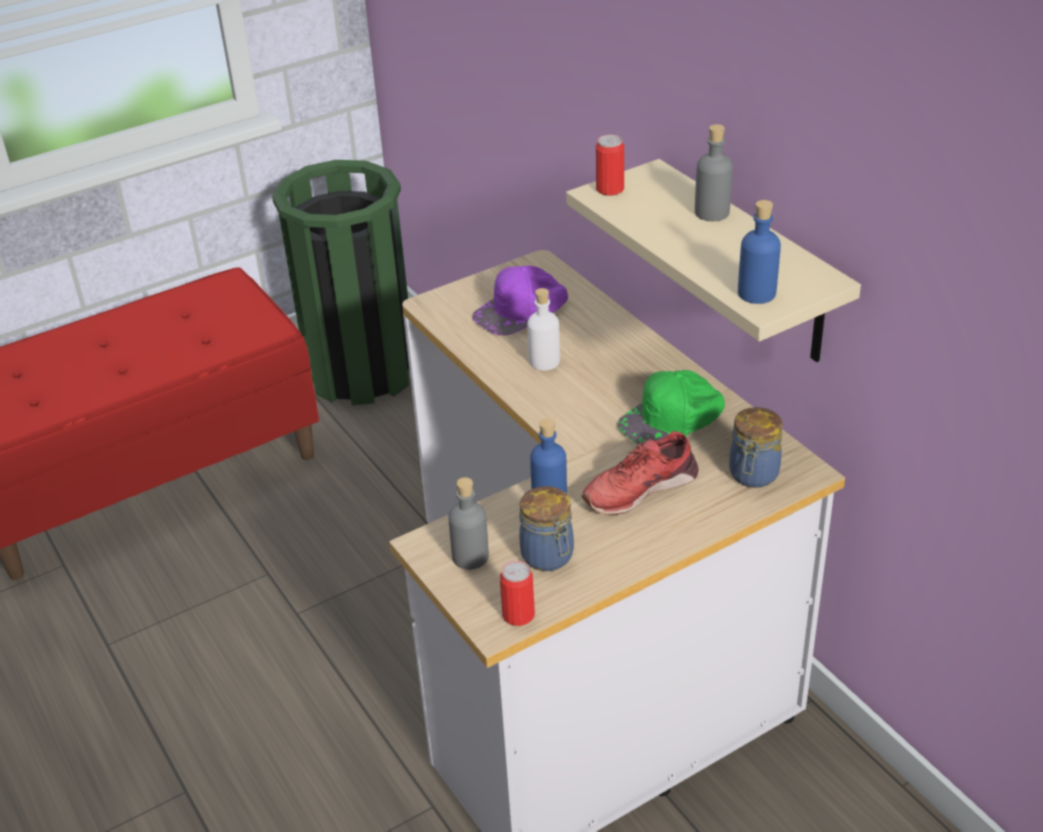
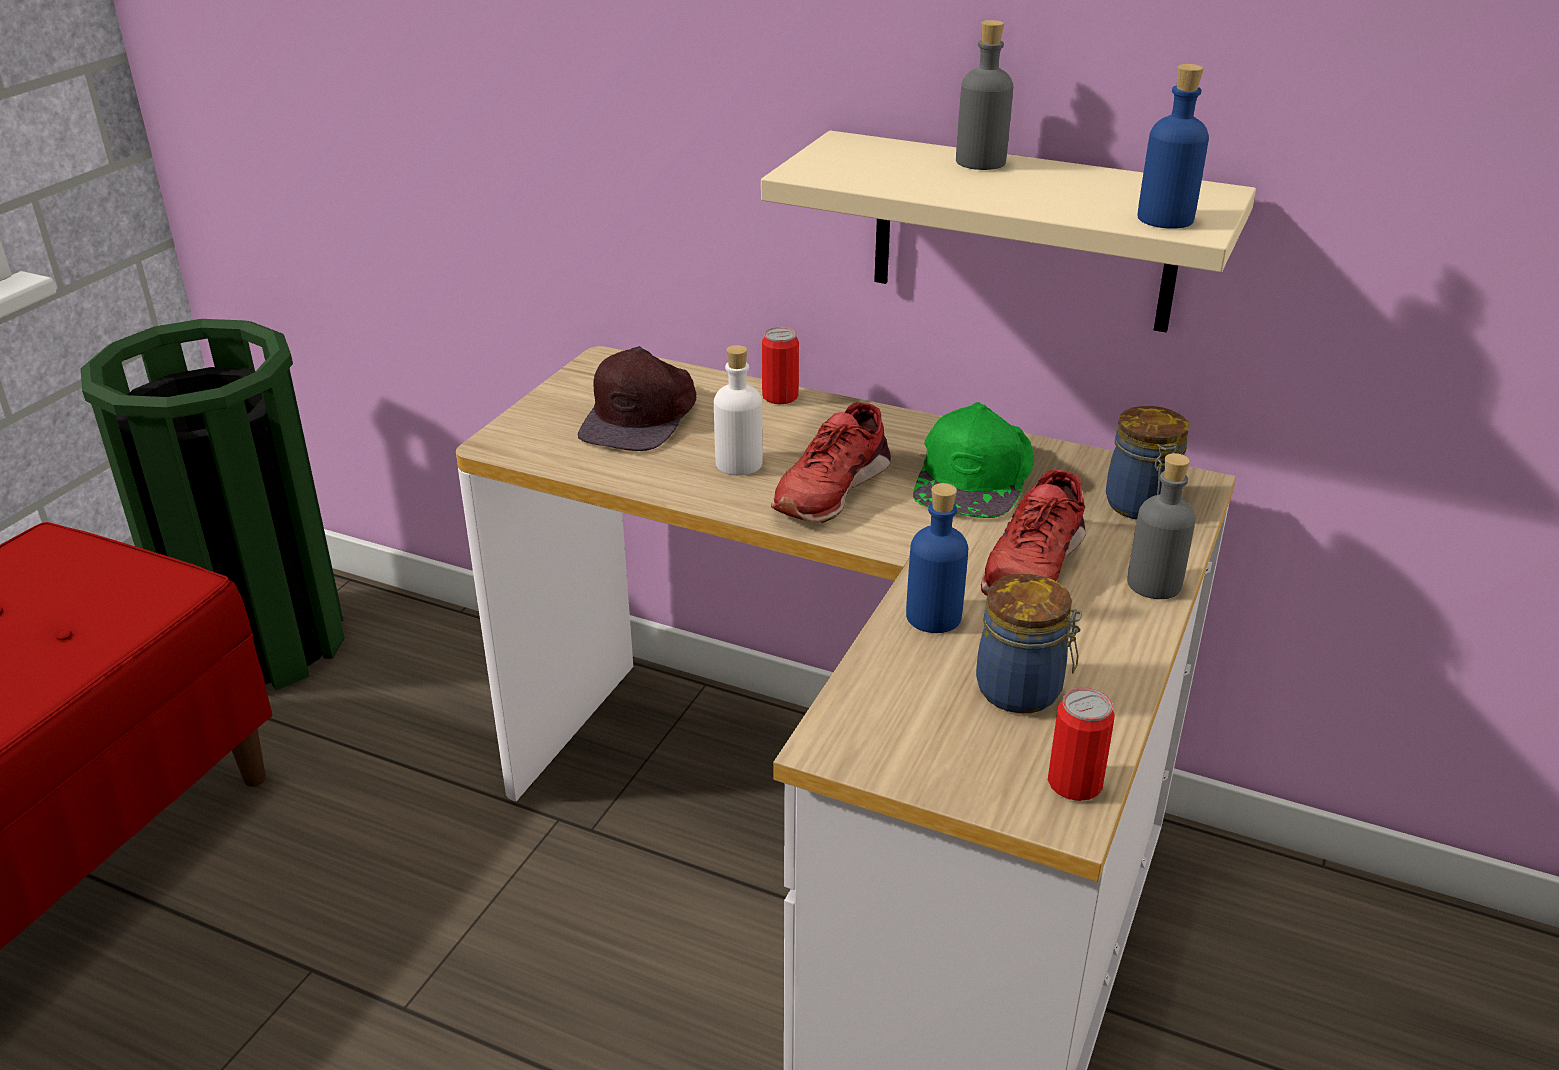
camera: 35 degrees left, 5 degrees down
grey bottle [448,477,489,570] -> grey bottle moved to [1127,453,1196,599]
purple cap [472,265,568,335] -> brown cap [578,346,696,451]
can [596,135,624,196] -> can moved to [762,327,799,404]
none -> red shoe [771,402,891,523]

